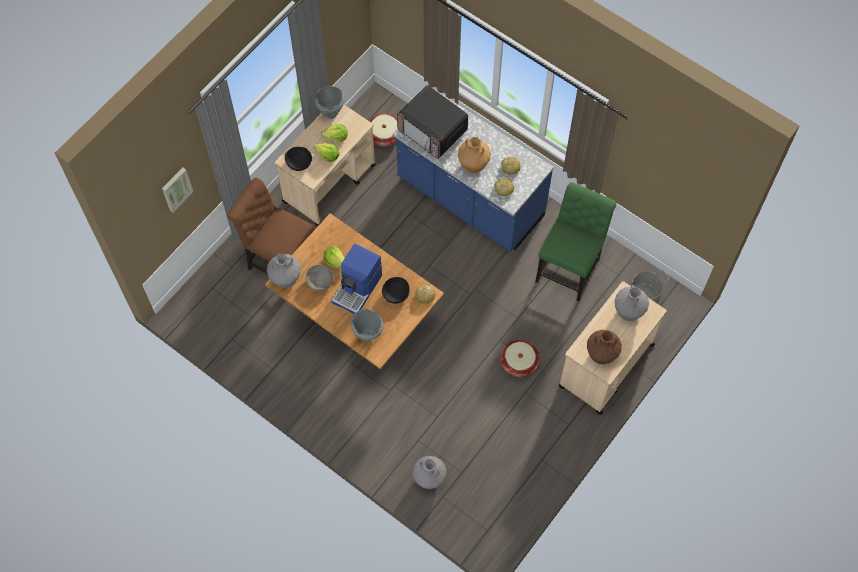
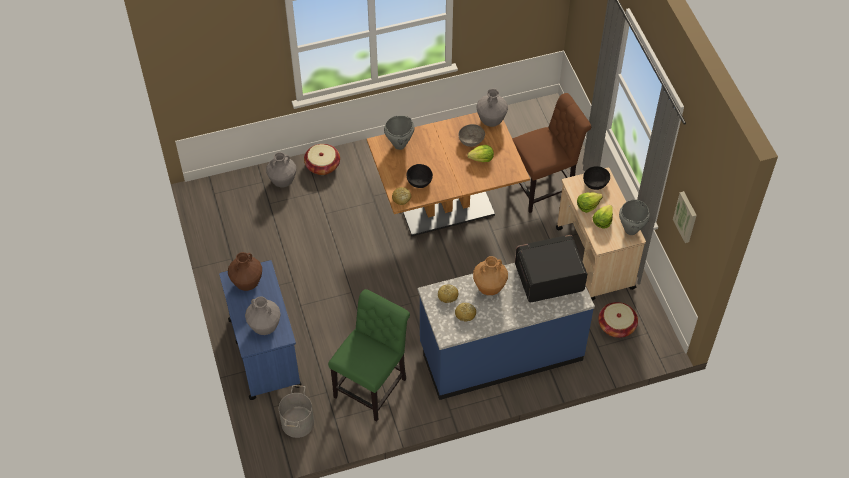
camera: 125 degrees right, 10 degrees down
picture [162,168,193,212] -> picture moved to [673,191,697,243]
coffee machine [331,244,382,314] -> none
basket [500,340,540,377] -> basket moved to [304,144,340,175]
green chair [535,182,616,301] -> green chair turned 120 degrees counterclockwise [328,289,410,422]
beige cart [558,281,667,415] -> blue cart [219,260,302,400]

